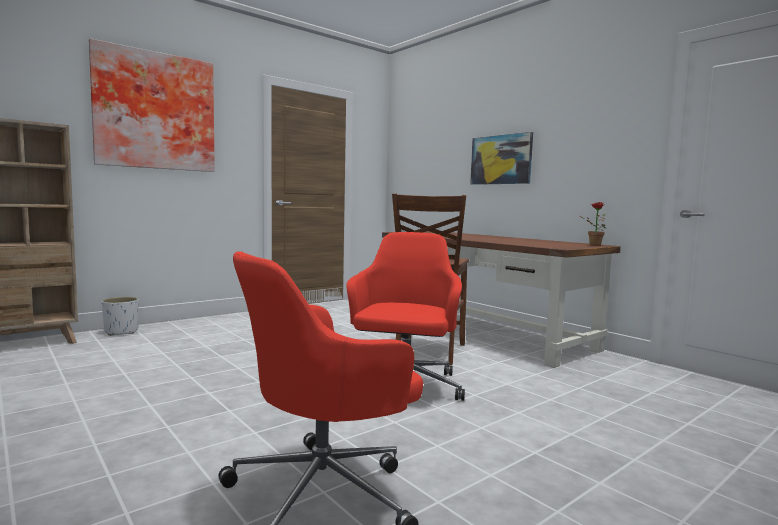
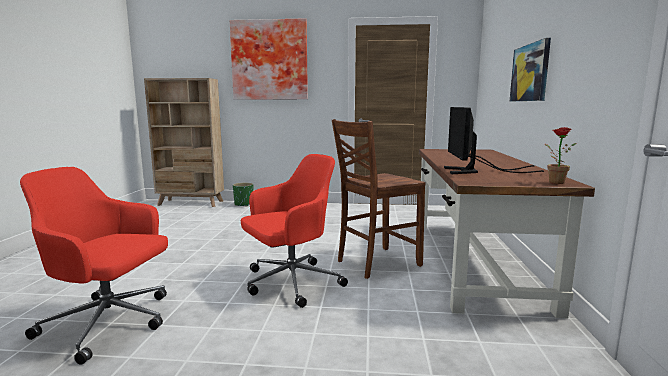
camera: 45 degrees right, 5 degrees up
white planter [102,297,139,336] -> green planter [233,182,254,207]
none -> monitor [444,107,544,174]

